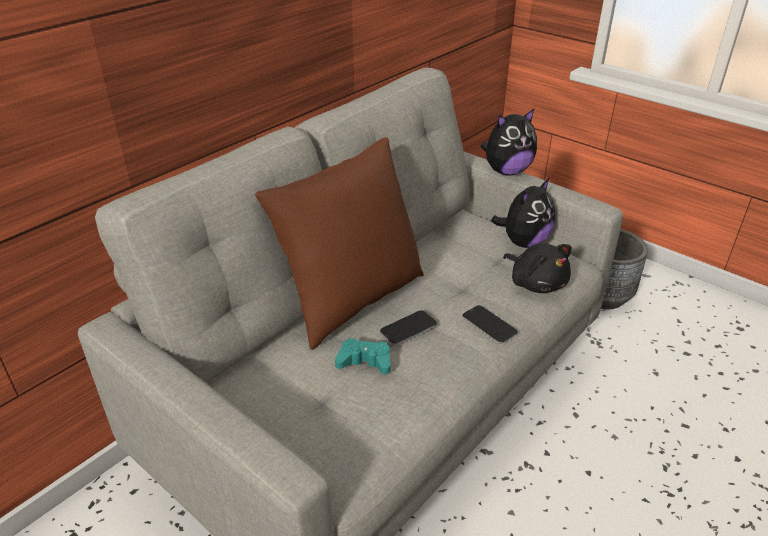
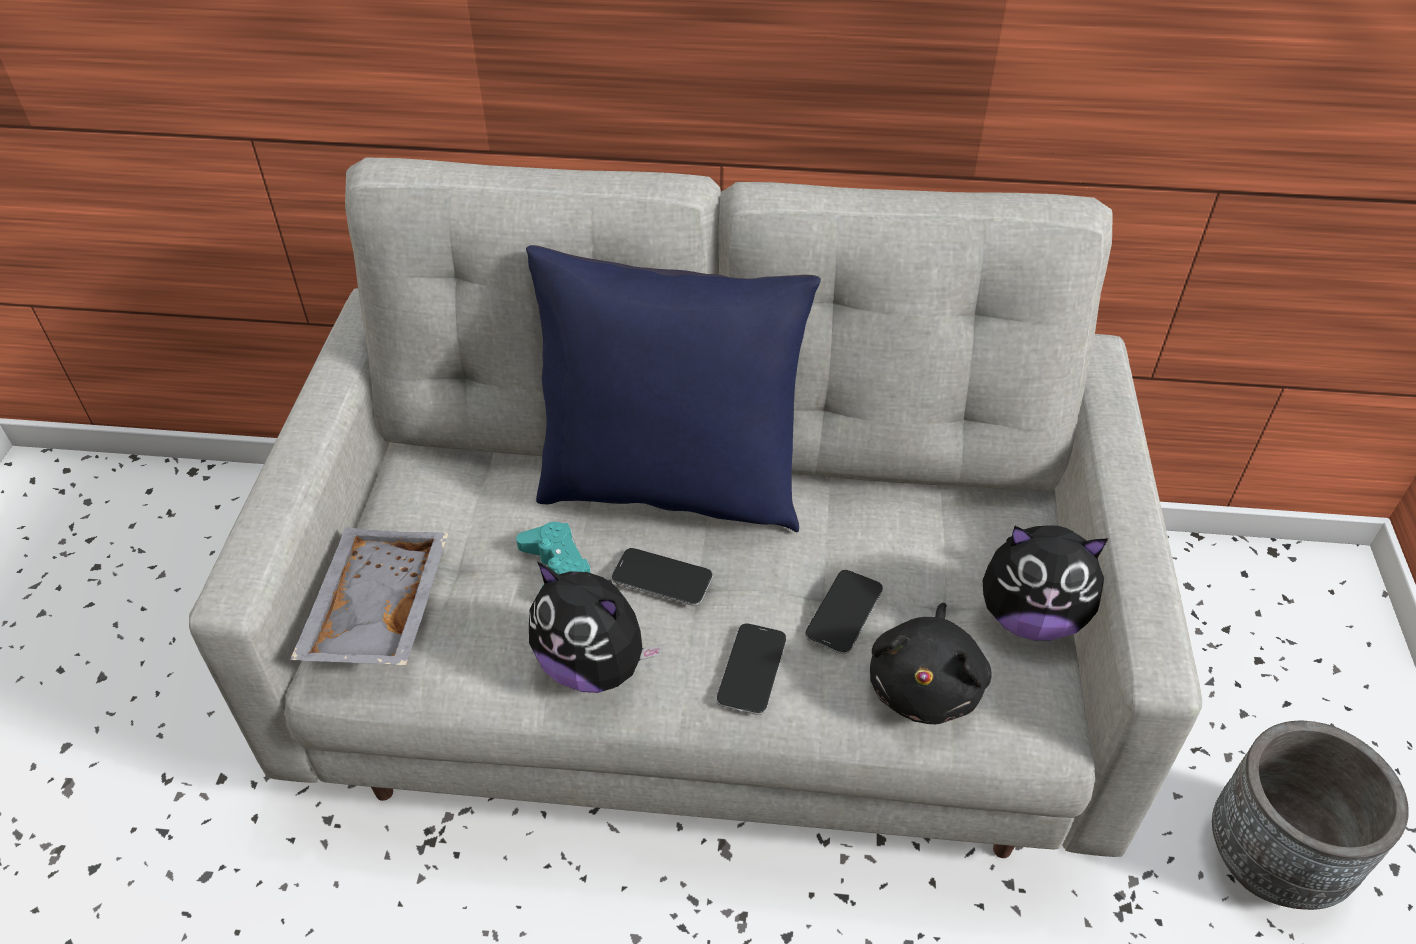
camera: 55 degrees right, 10 degrees up
brown pillow [255,137,424,350] -> blue pillow [526,245,821,532]
plush toy [480,109,537,176] -> plush toy moved to [529,562,664,693]
none -> grey tray [290,527,448,665]
none -> phone [805,570,883,654]

